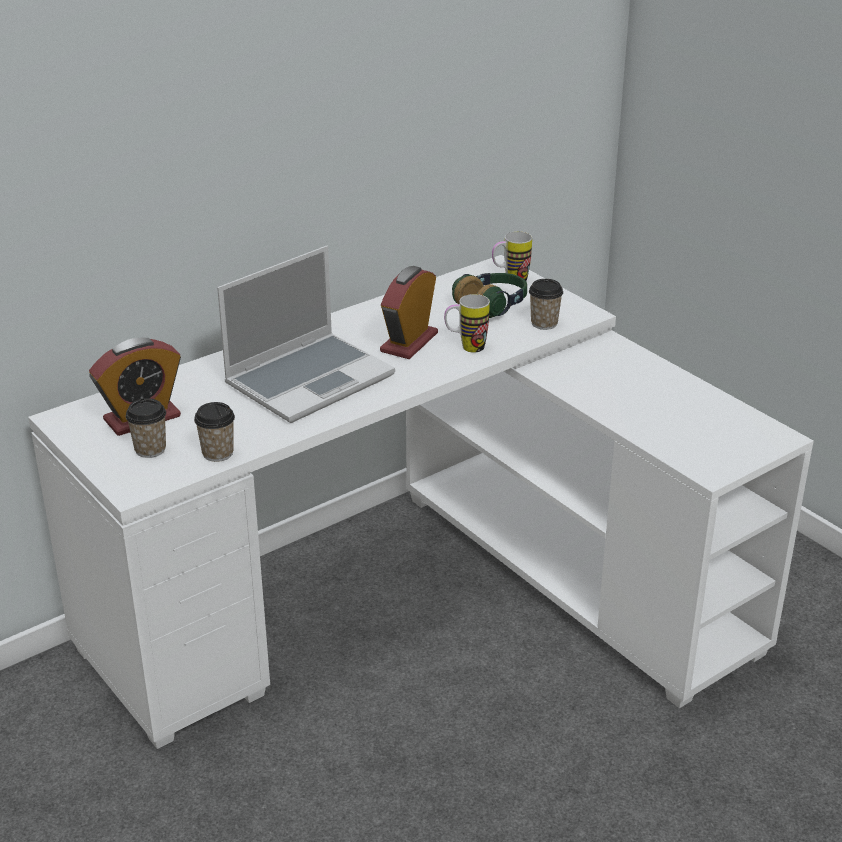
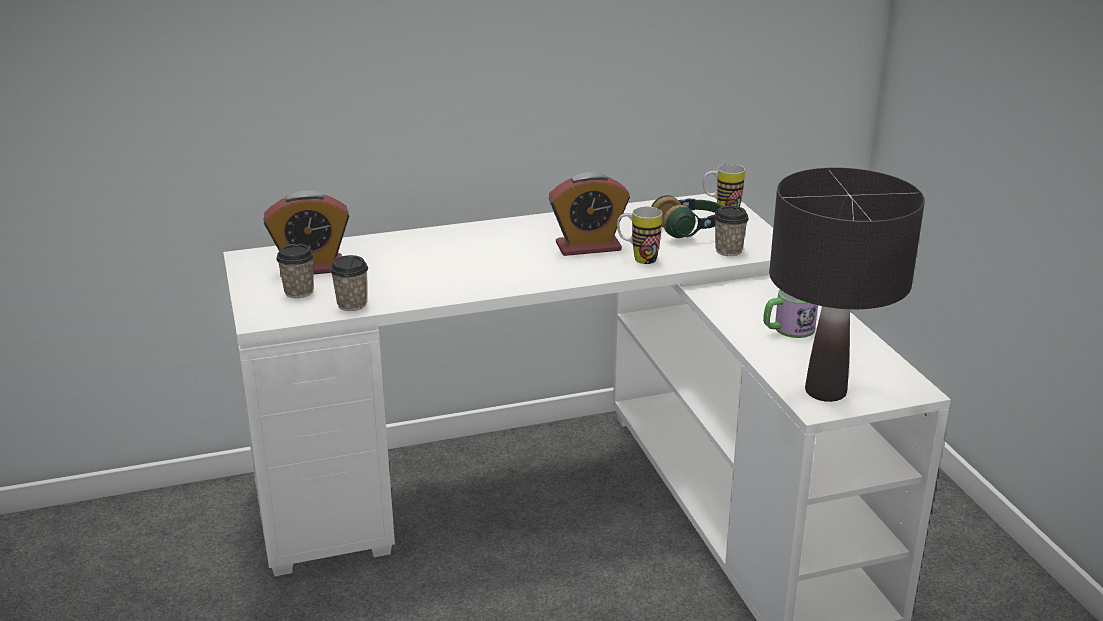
camera: 20 degrees right, 5 degrees down
laptop [217,246,395,423] -> none
alarm clock [380,266,438,359] -> alarm clock turned 150 degrees counterclockwise [548,172,630,256]
none -> mug [763,289,818,338]
none -> black table lamp [769,167,925,402]

